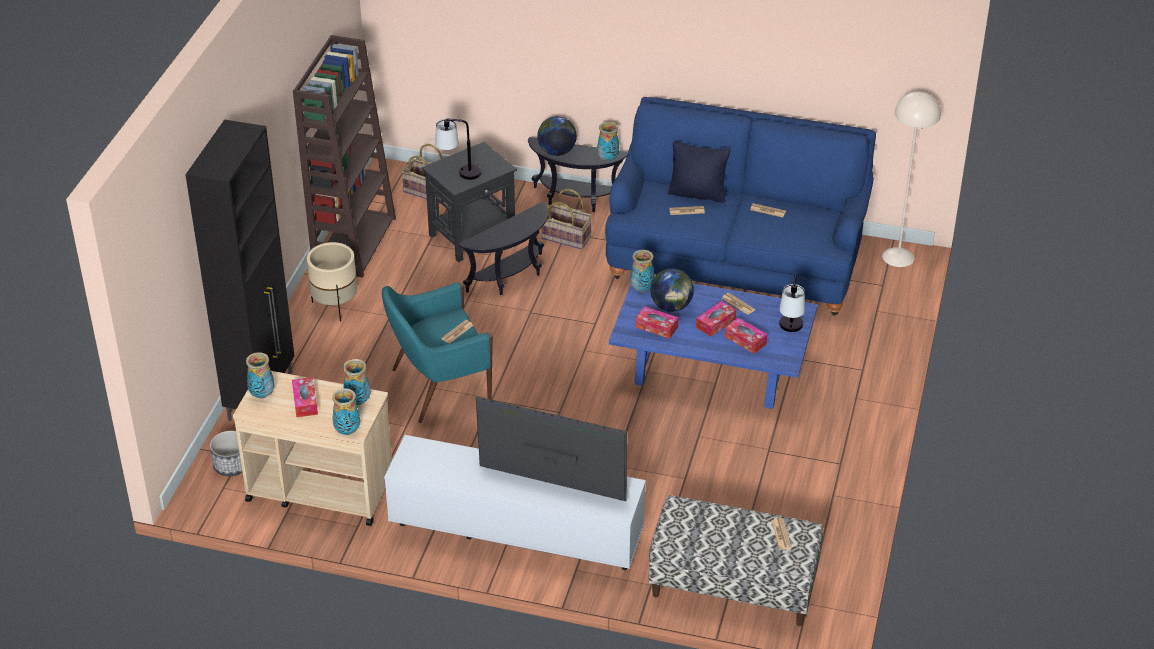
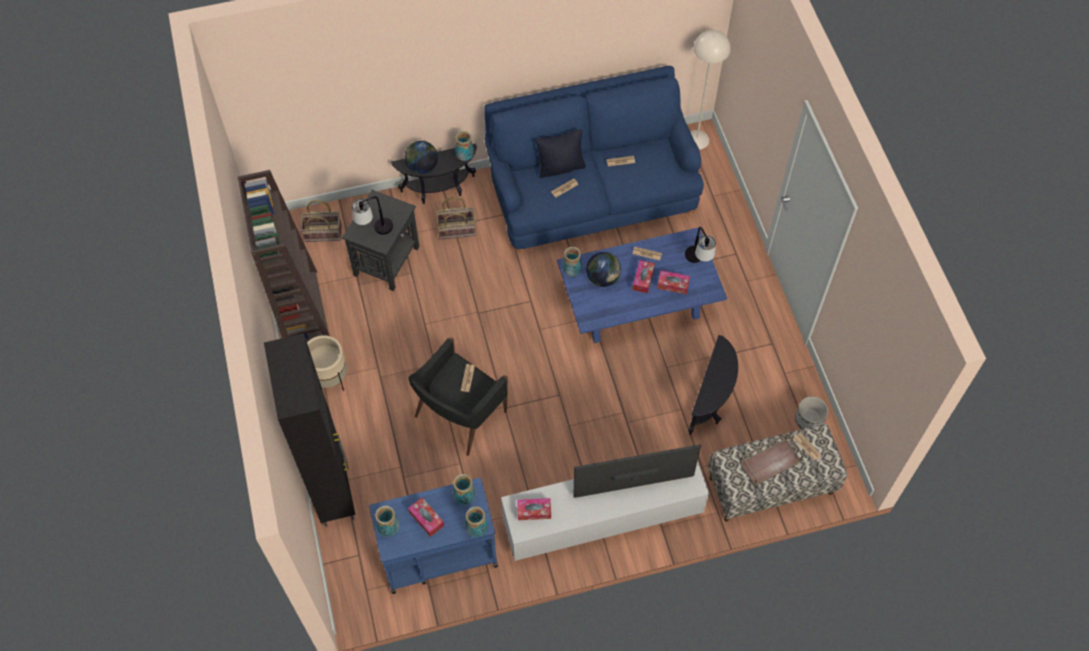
camera: 30 degrees left, 20 degrees up
planter [210,431,243,476] -> planter moved to [795,396,828,429]
beige cart [233,371,392,526] -> blue cart [369,478,498,594]
turquoise armchair [382,282,493,423] -> black armchair [408,337,508,456]
black side table [458,202,549,295] -> black side table moved to [688,335,738,435]
tissue box [636,306,679,339] -> tissue box moved to [517,498,551,520]
none -> brown tray [739,433,804,486]

